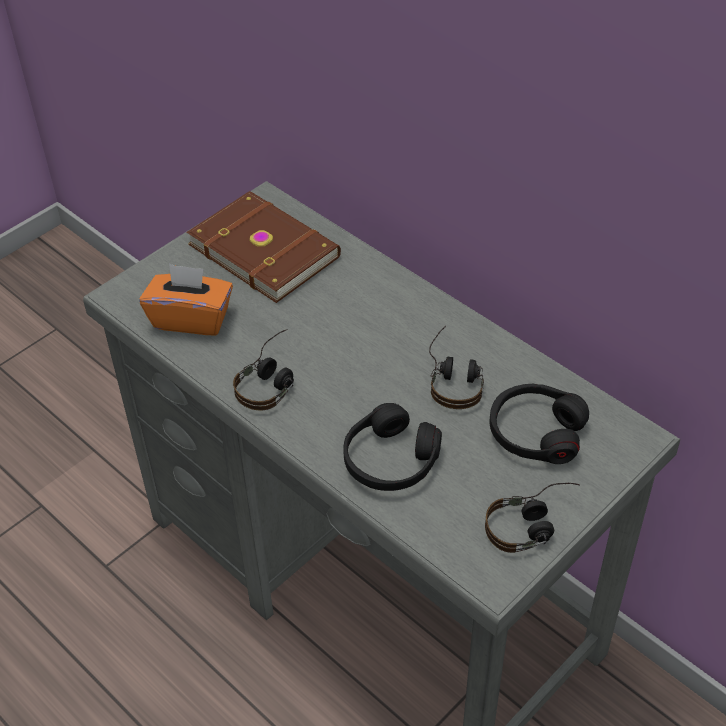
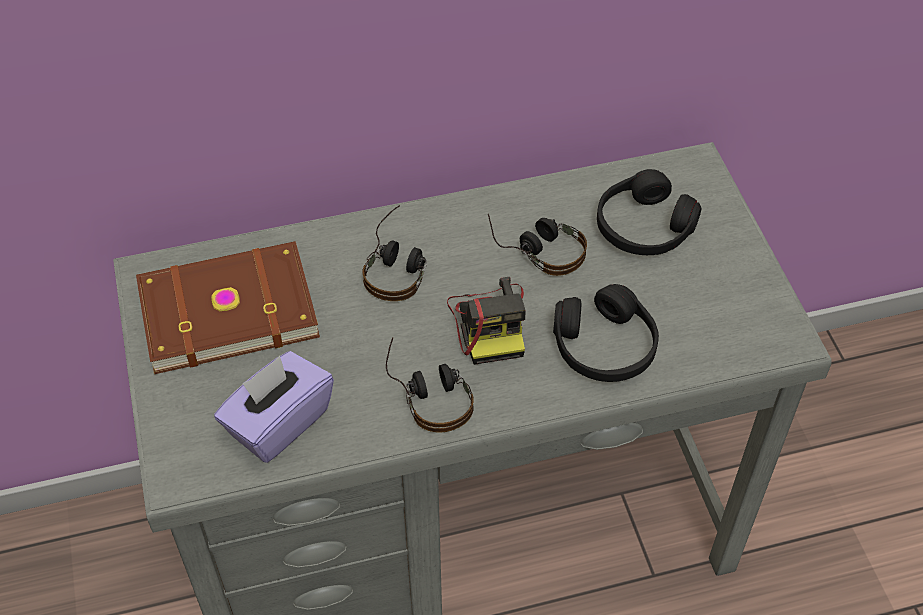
camera: 60 degrees left, 5 degrees up
orange tissue box [139,264,233,335] -> purple tissue box [214,351,334,463]
headphones [485,483,580,553] -> headphones moved to [362,205,427,301]
none -> camera [447,277,526,365]

